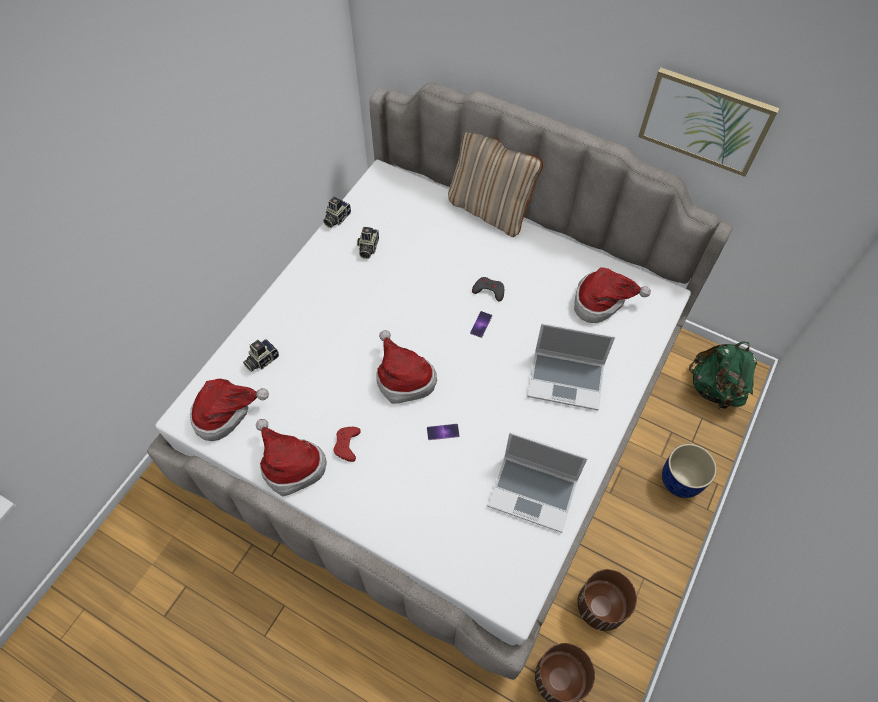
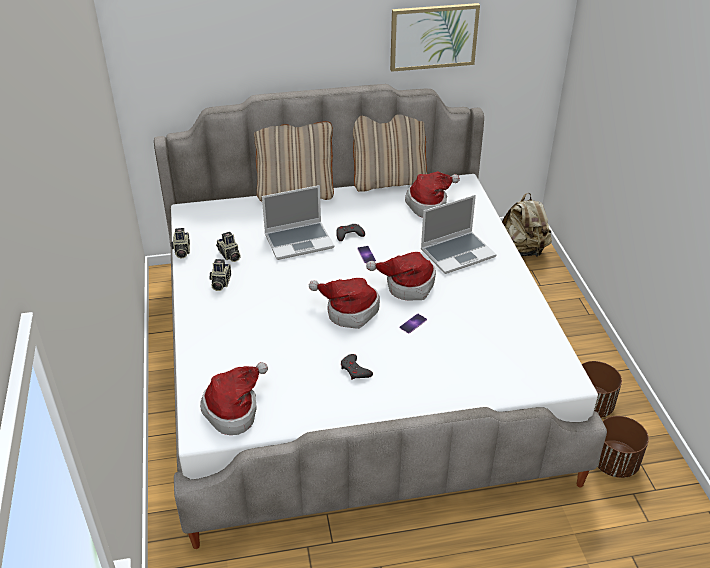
camera: 40 degrees left, 20 degrees down
camera [243,339,279,372] -> camera moved to [209,259,231,291]
hat [256,419,327,496] -> hat moved to [366,252,436,300]
red game controller [334,427,361,462] -> grey game controller [341,354,373,380]
laptop [487,432,588,533] -> laptop moved to [262,185,334,260]
blue planter [662,444,717,498] -> none
green backpack [689,341,757,410] -> beige backpack [502,193,552,257]
none -> beige pillow [353,114,427,192]

